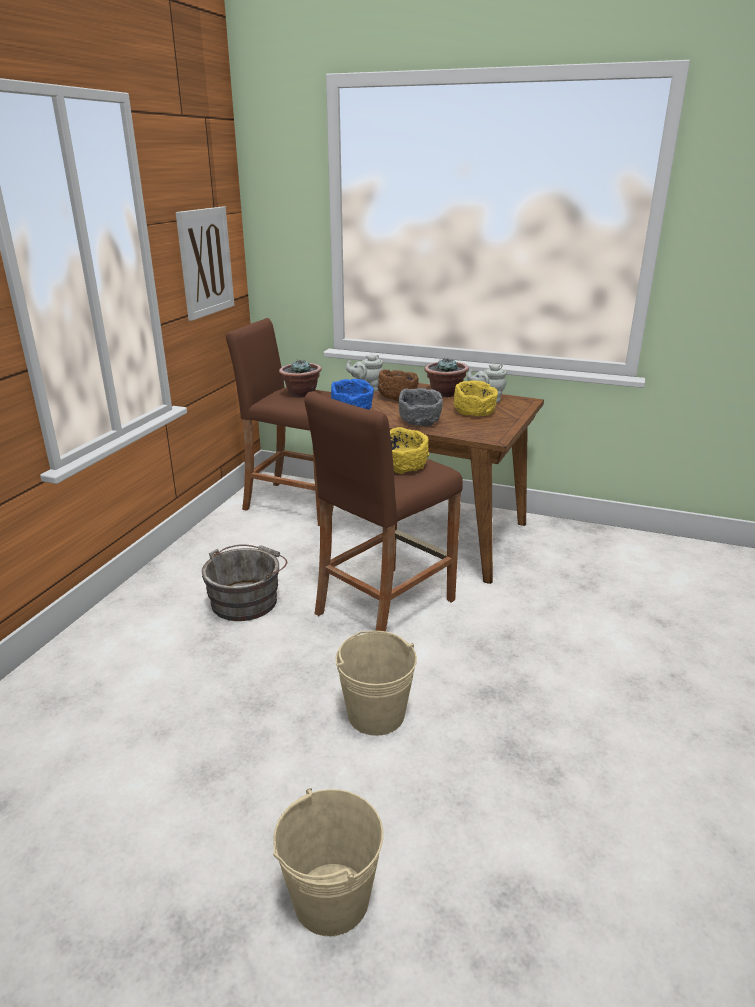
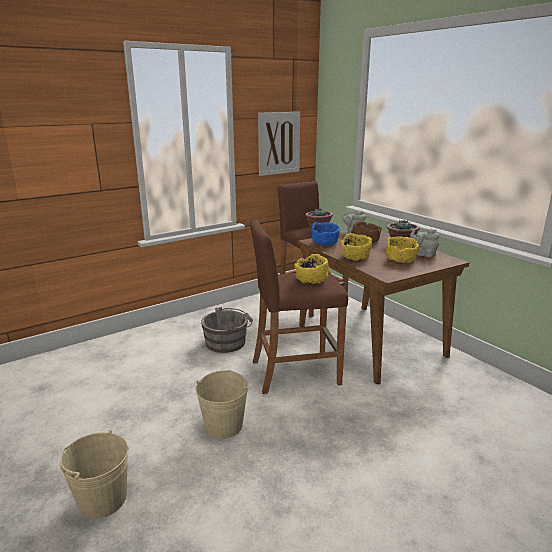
camera: 35 degrees right, 5 degrees down
grey bowl [399,388,443,427] -> yellow bowl [341,233,372,261]

